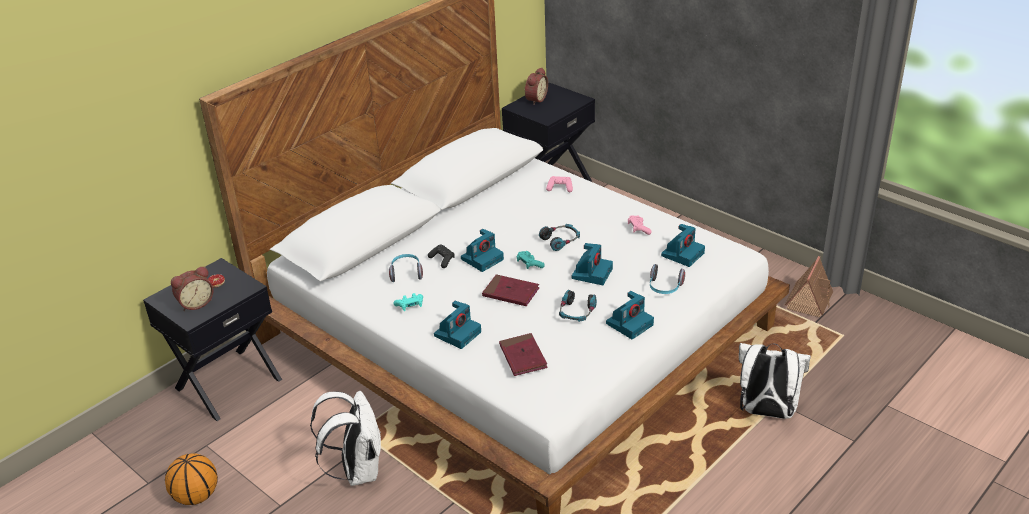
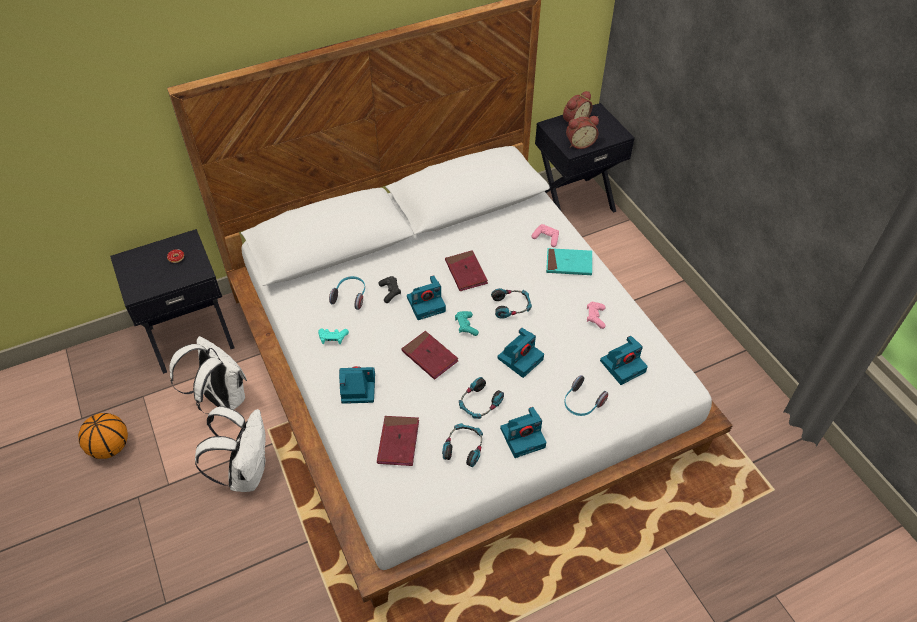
camera: 20 degrees right, 15 degrees up
alarm clock [171,266,214,311] -> alarm clock moved to [566,116,599,149]
camera [434,301,481,349] -> camera turned 150 degrees counterclockwise [339,366,375,404]
white backpack [739,343,811,419] -> white backpack moved to [170,336,247,415]
toy house [785,256,833,317] -> none
none -> headphones [442,423,483,467]
none -> red book [445,250,488,291]
none -> turquoise book [546,248,592,275]

